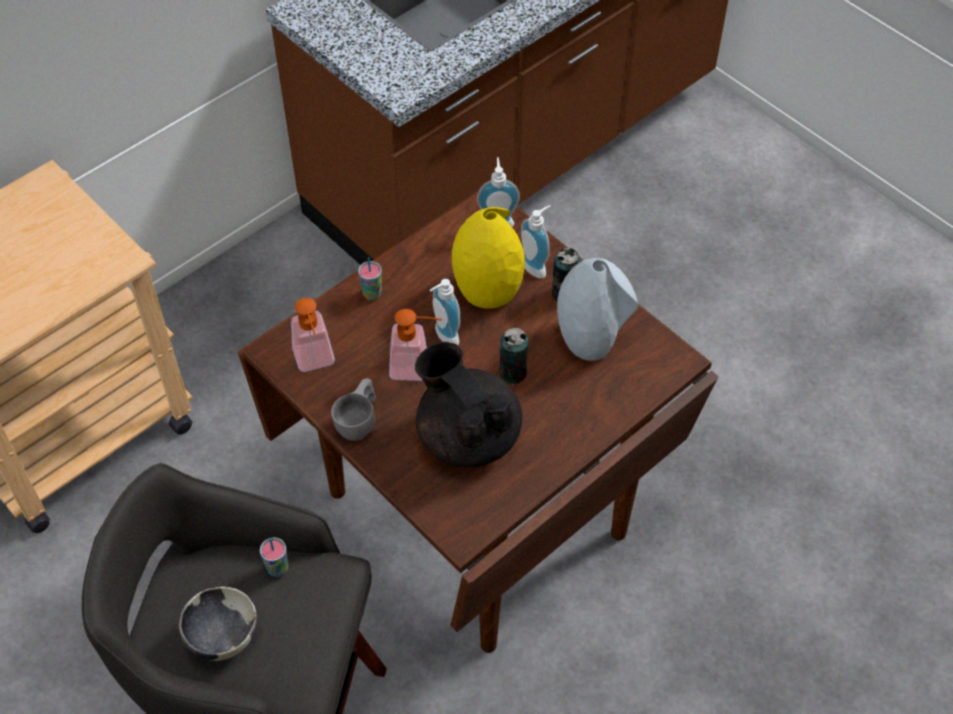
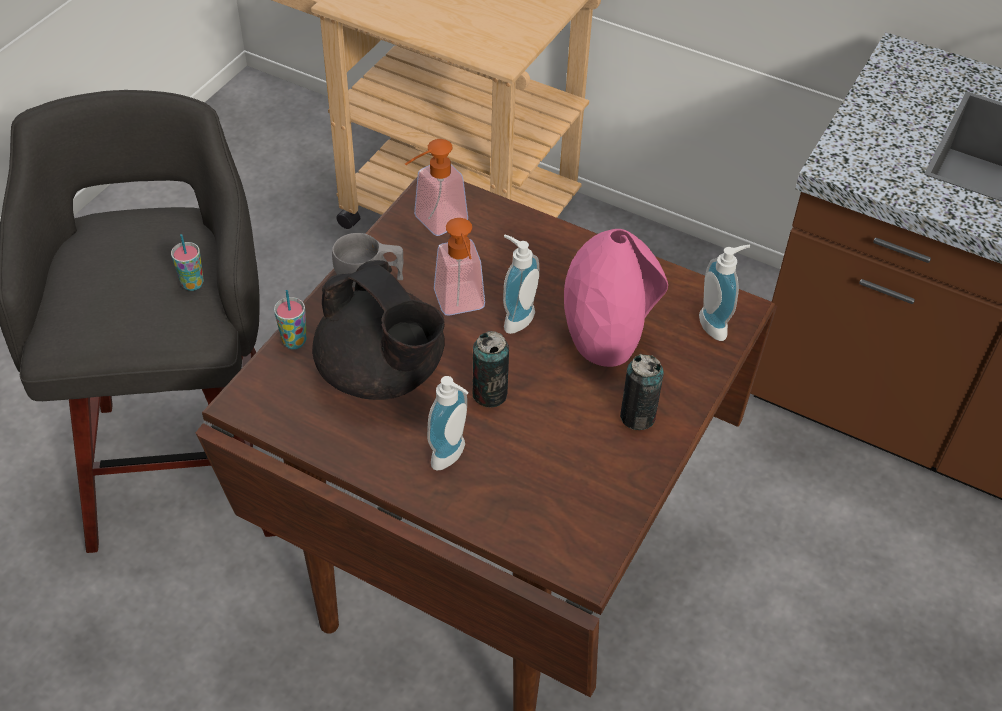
camera: 70 degrees right, 5 degrees down
bowl [179,587,257,661] -> none
cup [358,257,382,300] -> cup moved to [274,290,307,349]
black teapot [415,342,523,468] -> black teapot turned 105 degrees clockwise [312,260,445,400]
yellow vase [452,207,525,309] -> pink vase [564,229,668,367]
soap dispenser [521,205,551,279] -> soap dispenser moved to [427,376,469,471]
grey vase [557,258,638,361] -> none

